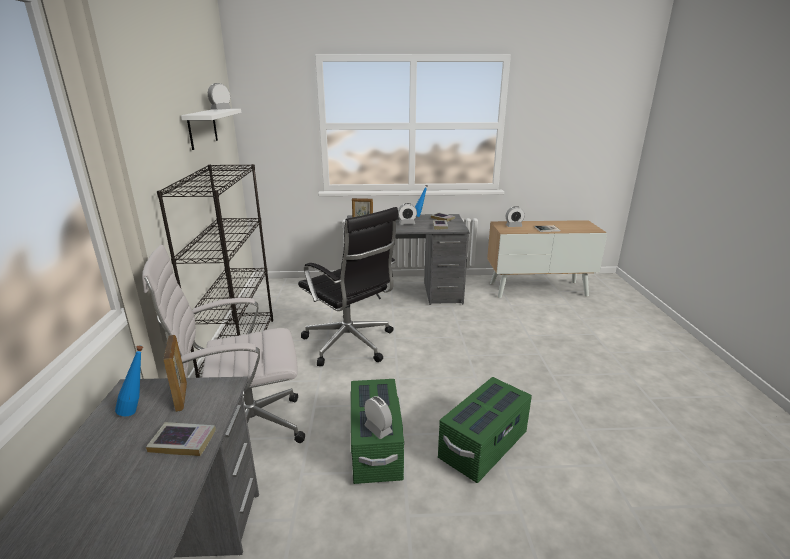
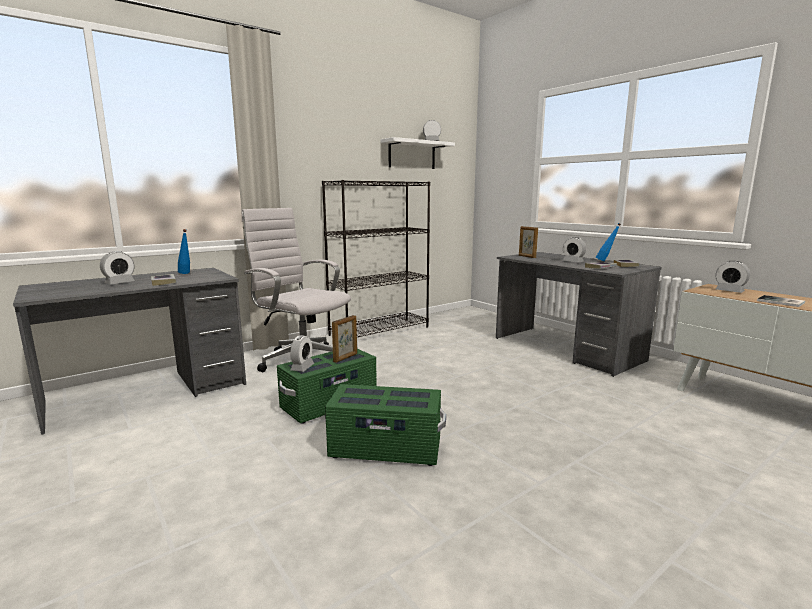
camera: 55 degrees right, 10 degrees down
picture frame [163,335,187,412] -> picture frame moved to [332,315,357,363]
black office chair [298,207,399,366] -> none
none -> alarm clock [100,251,135,284]

